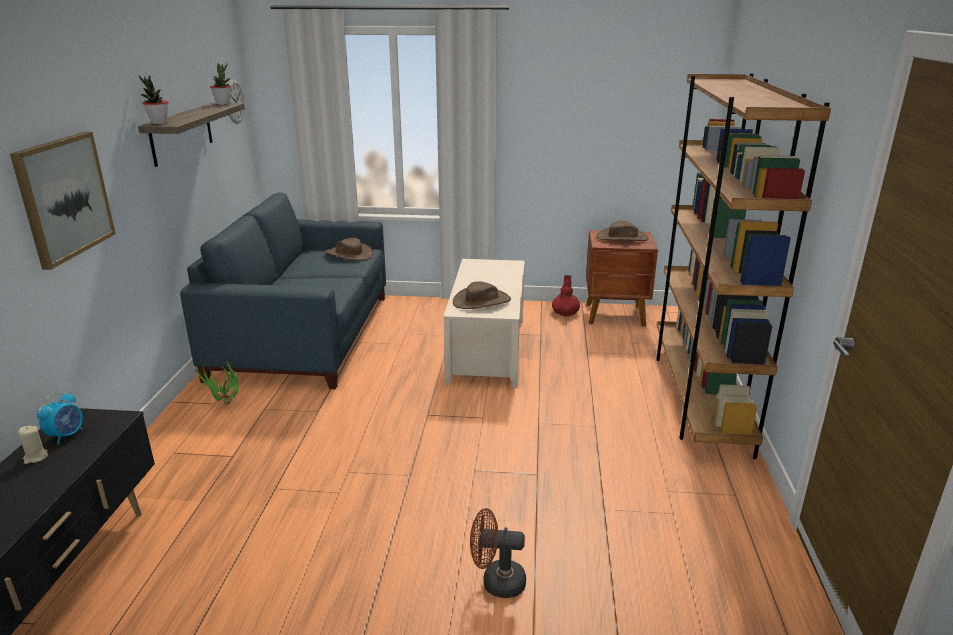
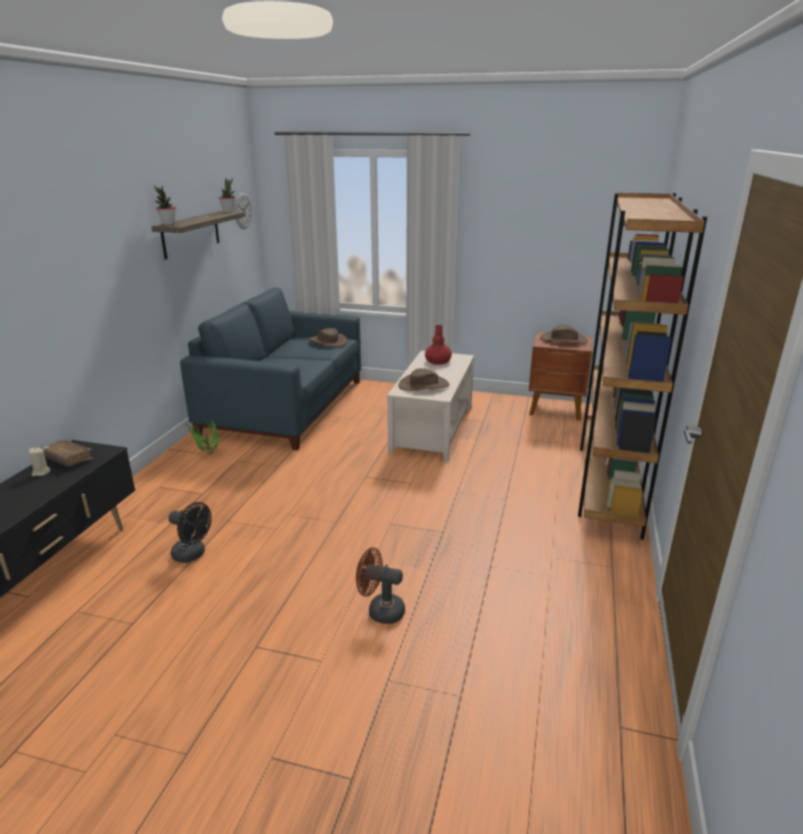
camera: 10 degrees right, 0 degrees up
picture [10,132,116,270] -> none
alarm clock [37,392,83,445] -> brown book [41,439,94,467]
red vase [552,275,580,316] -> red vase moved to [425,325,452,365]
none -> black fan [169,502,212,563]

